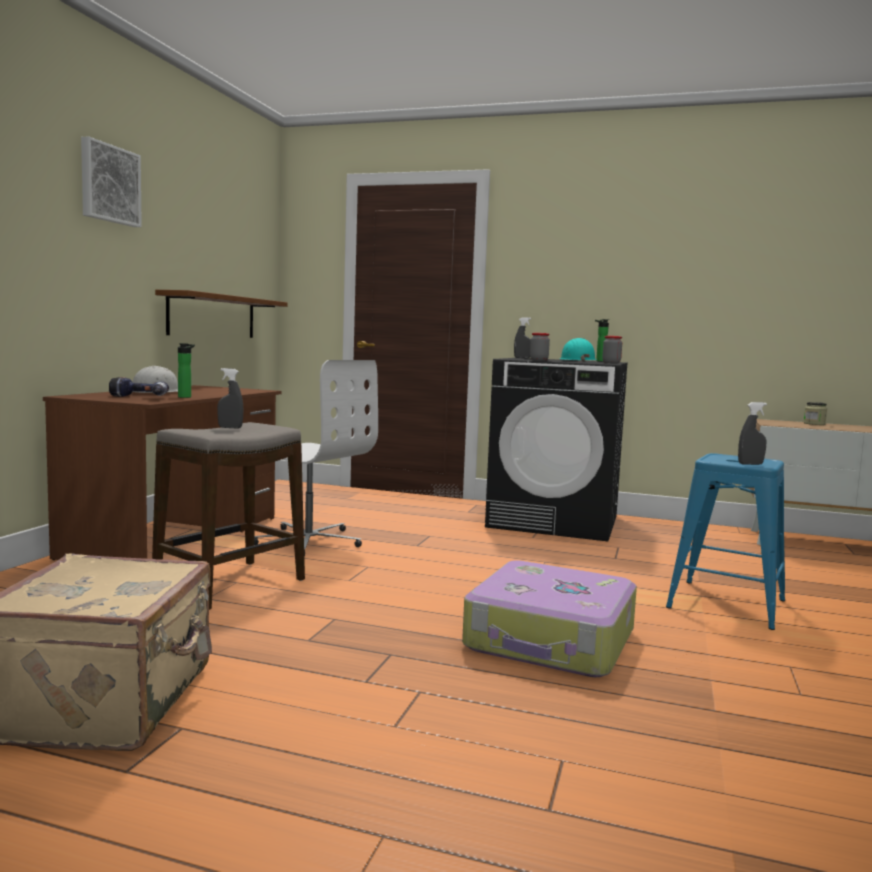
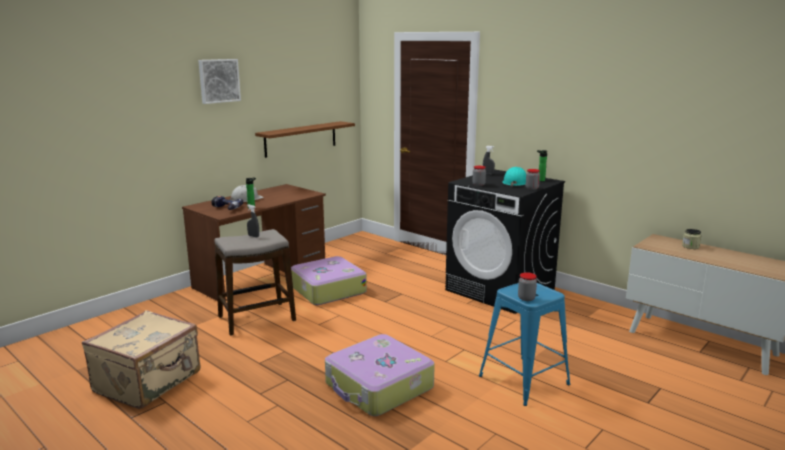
camera: 25 degrees right, 10 degrees up
white office chair [254,360,378,556] -> suitcase [291,256,367,305]
grey spray bottle [738,402,767,465] -> jar [518,272,537,301]

